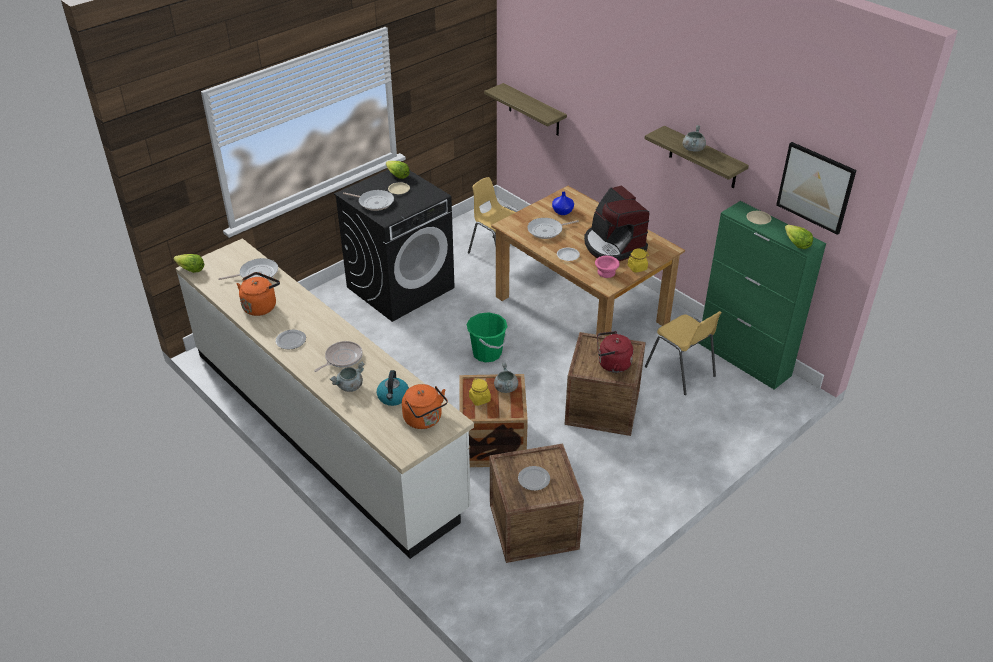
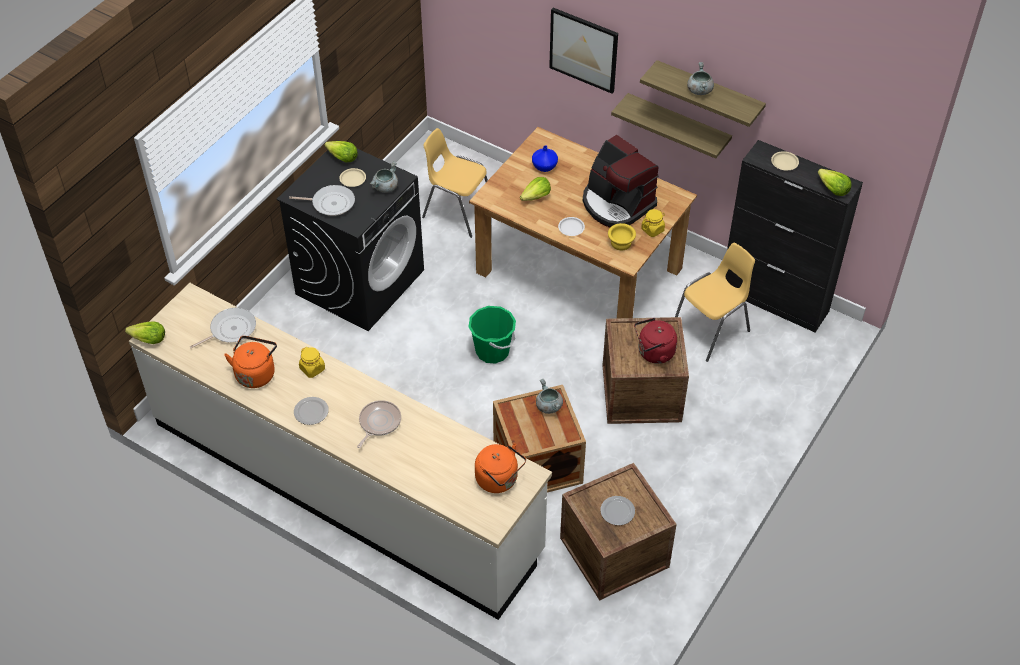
camera: 15 degrees left, 10 degrees up
grey cooking pot [330,362,364,392] -> grey cooking pot moved to [370,161,398,193]
kettle [377,370,409,406] -> none
yellow jar [469,378,491,406] -> yellow jar moved to [299,347,325,378]
shelf [484,83,567,136] -> shelf moved to [611,93,732,159]
frying pan [527,218,579,239] -> lettuce [520,177,551,201]
pink bowl [595,256,620,278] -> yellow bowl [608,223,636,250]
yellow chair [645,311,722,395] -> yellow chair turned 75 degrees counterclockwise [675,243,755,362]
green cabinet [698,201,826,390] -> black cabinet [726,140,863,333]
picture [776,142,856,235] -> picture moved to [549,8,618,94]

